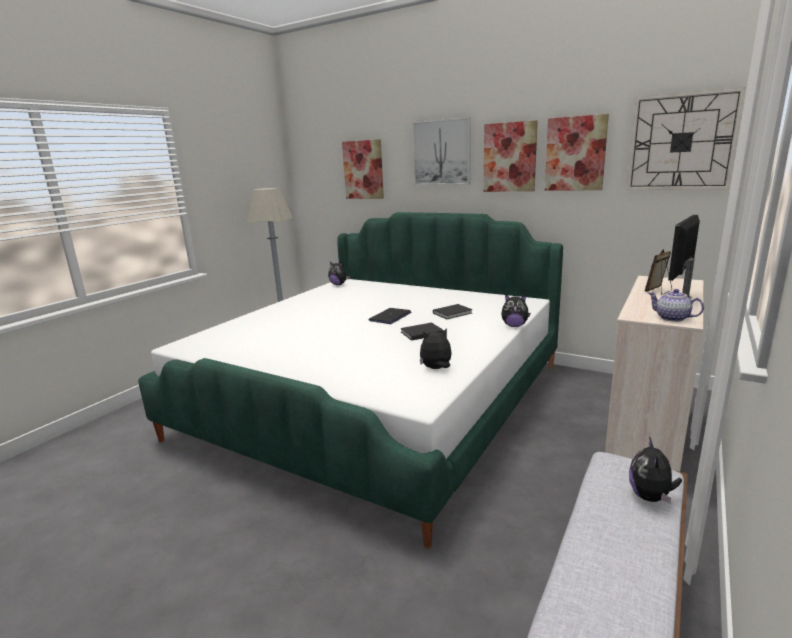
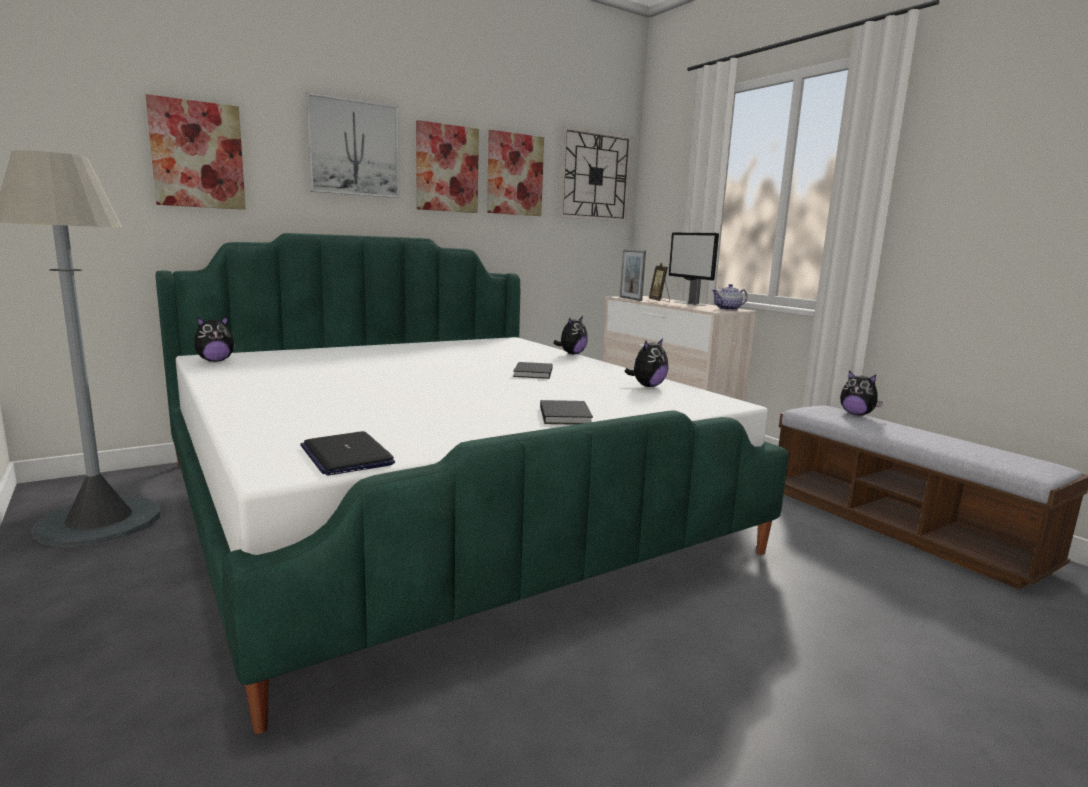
camera: 65 degrees left, 5 degrees down
laptop [368,308,411,324] -> laptop moved to [300,431,395,476]
plush toy [420,328,452,369] -> plush toy turned 150 degrees counterclockwise [624,338,668,387]
black book [433,304,473,319] -> black book moved to [540,400,593,425]
none -> picture frame [620,249,646,301]

